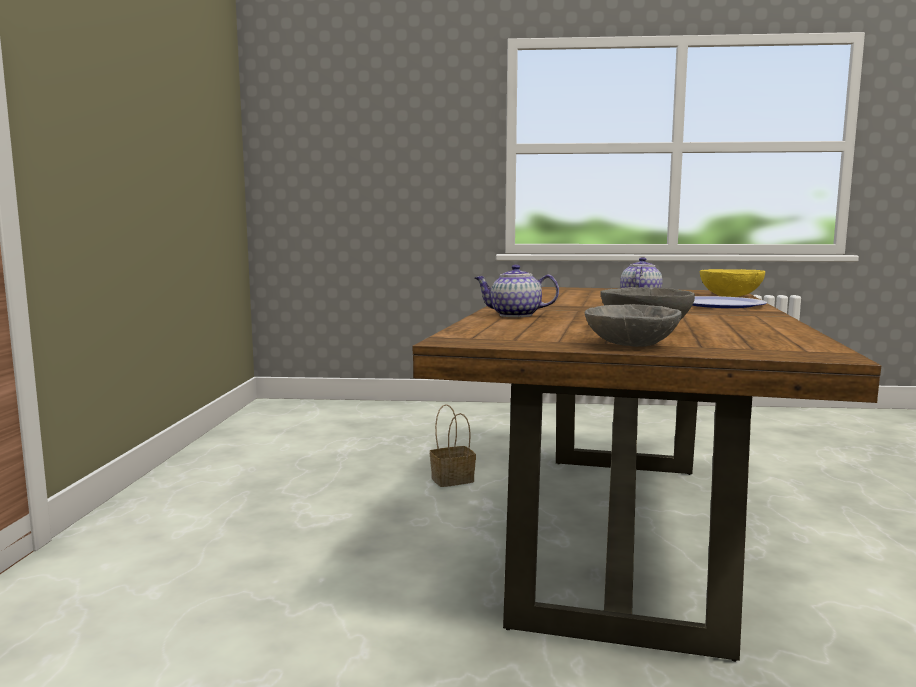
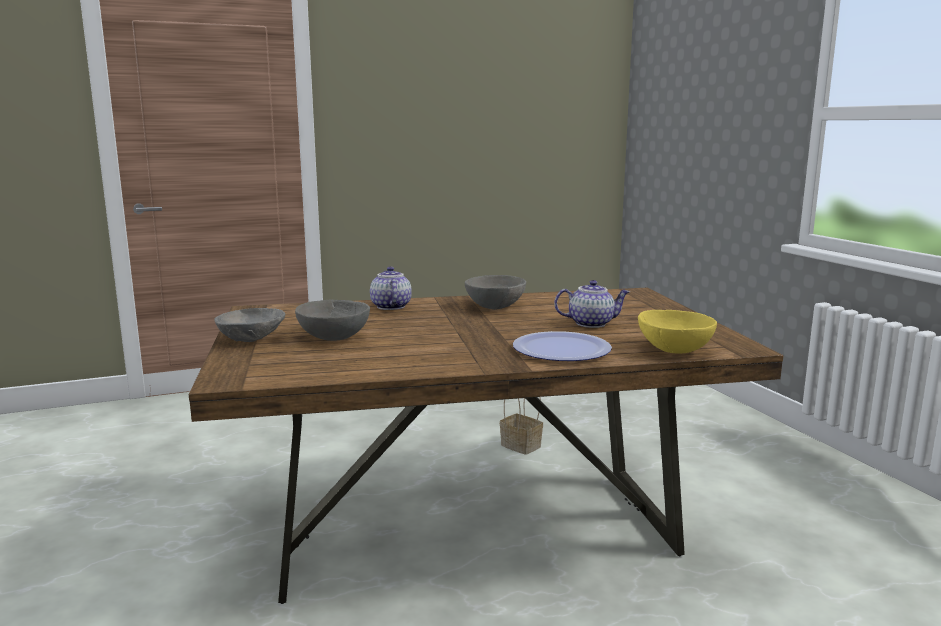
camera: 65 degrees right, 5 degrees up
none -> grey bowl [465,275,526,310]

